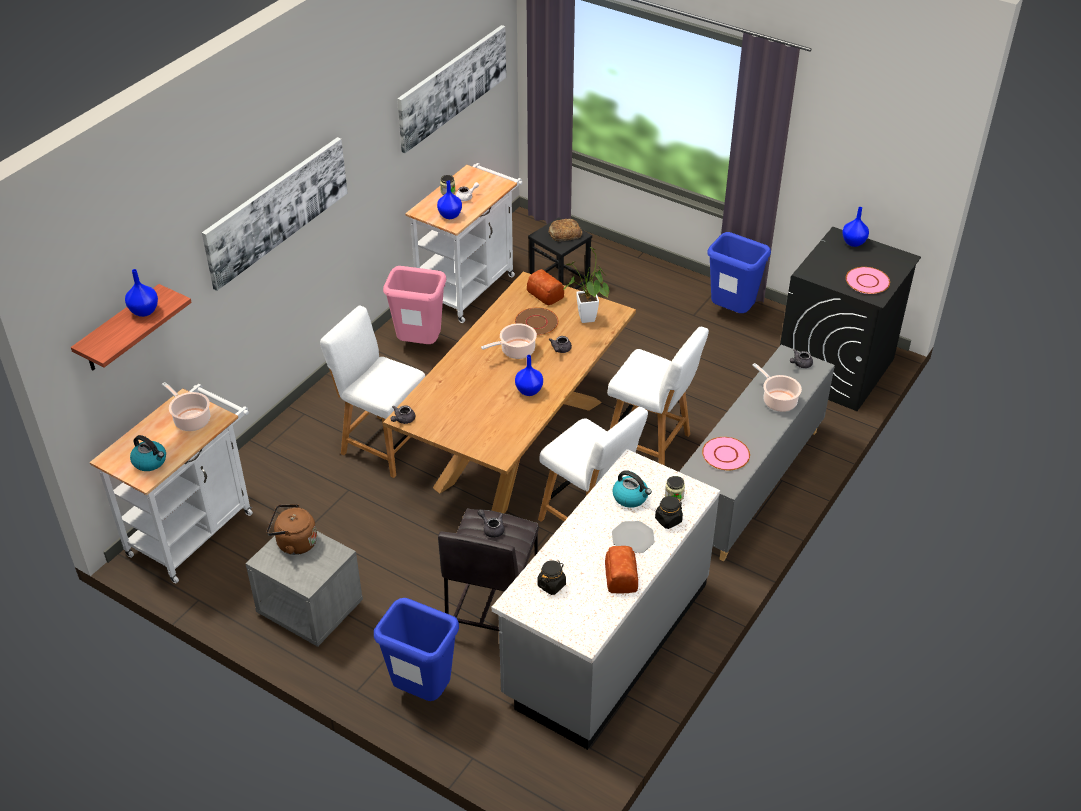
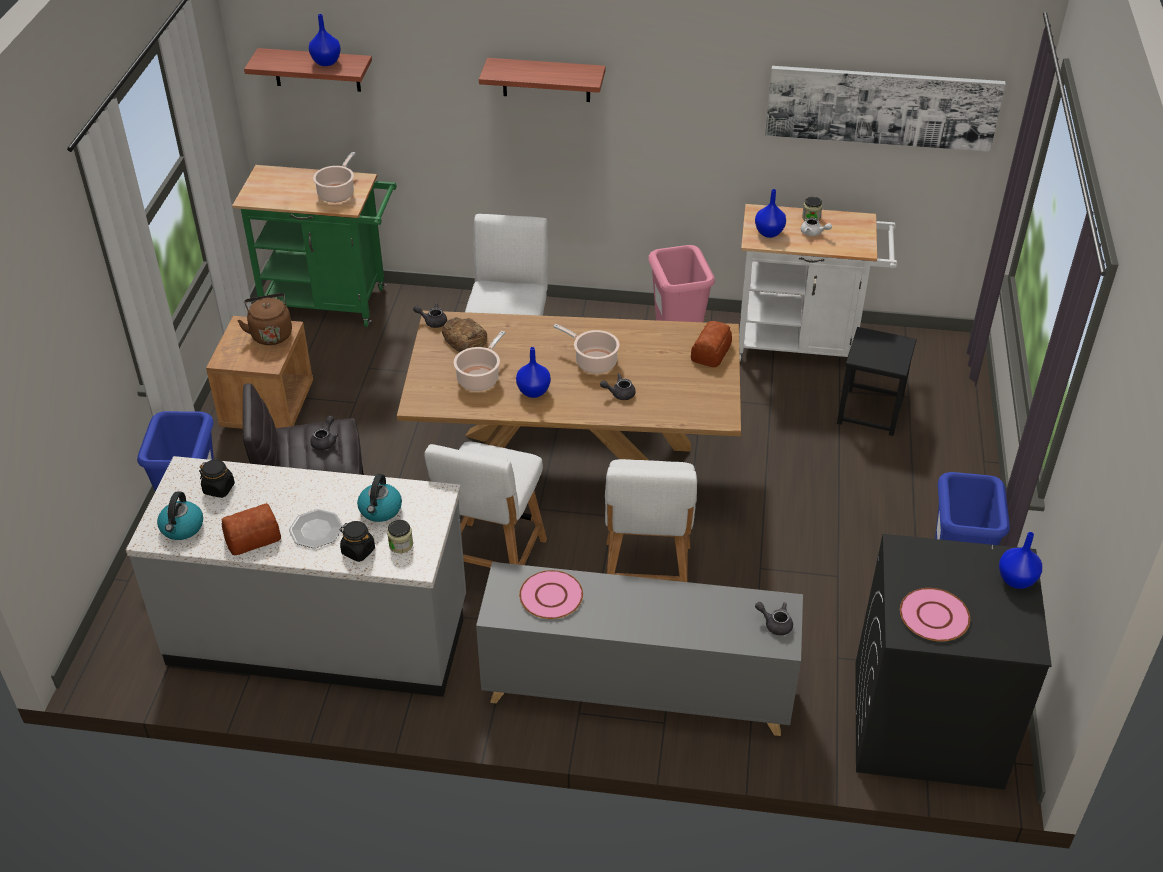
camera: 65 degrees right, 0 degrees up
white cart [90,384,253,583] -> green cart [232,165,397,327]
kettle [130,435,166,471] -> kettle moved to [157,491,203,540]
picture [202,137,347,291] -> shelf [479,58,606,102]
grey nightstand [245,531,363,647] -> brown nightstand [206,316,313,429]
brown plate [515,307,559,336] -> none
bread [549,219,582,242] -> bread moved to [442,317,487,352]
potted plant [563,247,609,323] -> none
cooking pot [752,363,802,412] -> cooking pot moved to [454,331,505,391]

